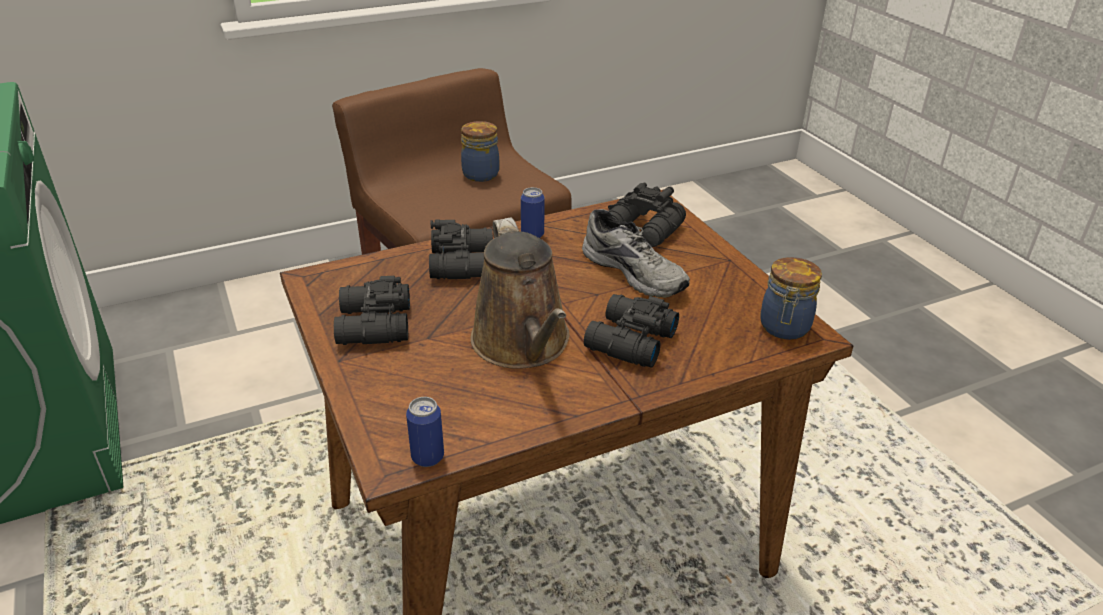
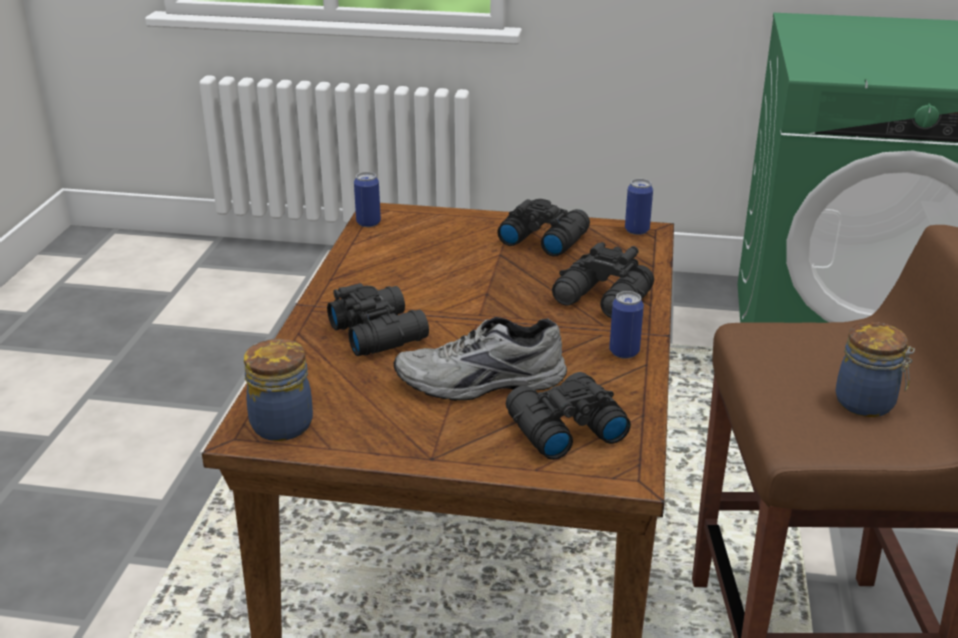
camera: 125 degrees right, 5 degrees down
brown watering can [470,217,570,369] -> none
none -> can [625,179,653,235]

